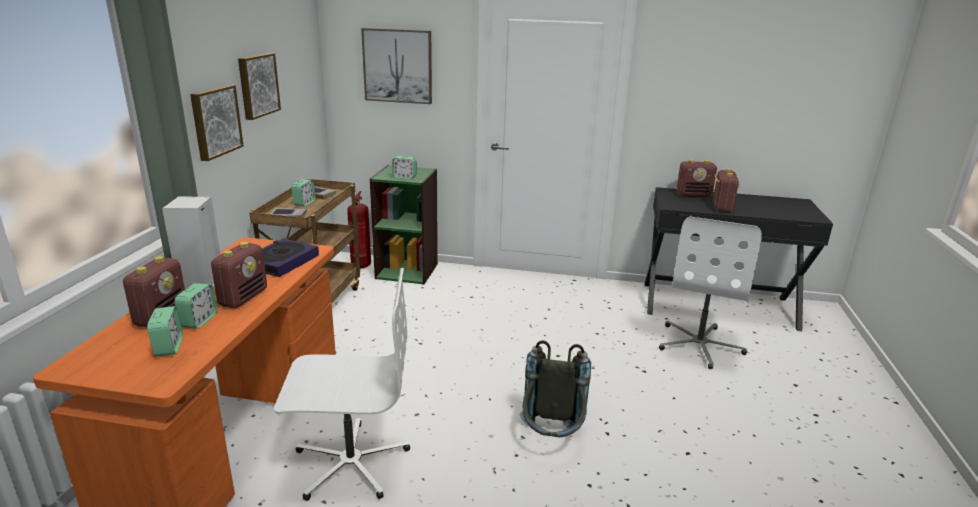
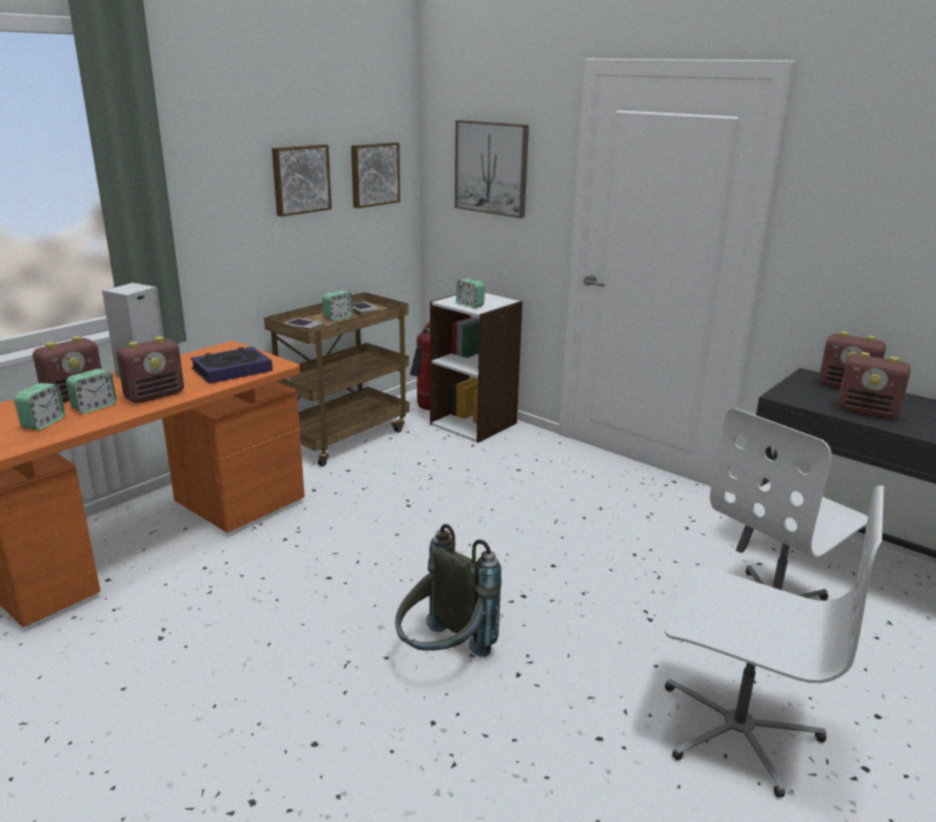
camera: 30 degrees right, 0 degrees up
picture [190,85,244,161] -> picture moved to [351,142,400,208]
white office chair [274,268,410,501] -> white office chair moved to [665,485,884,798]
green bookcase [370,165,438,284] -> white bookcase [430,293,523,443]
radio [713,168,740,212] -> radio turned 75 degrees clockwise [837,352,911,419]

